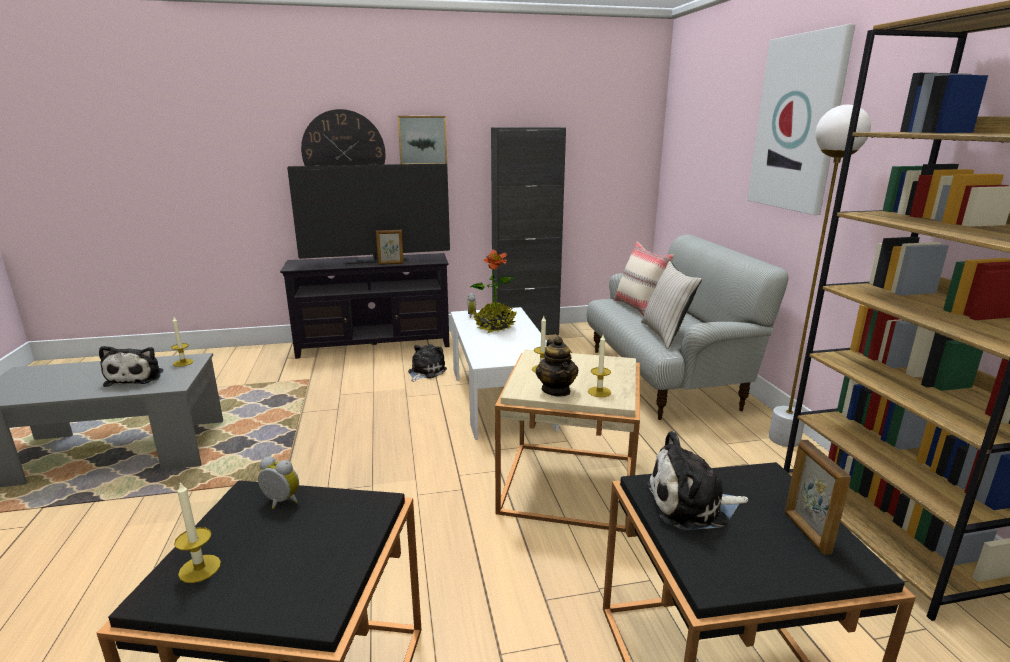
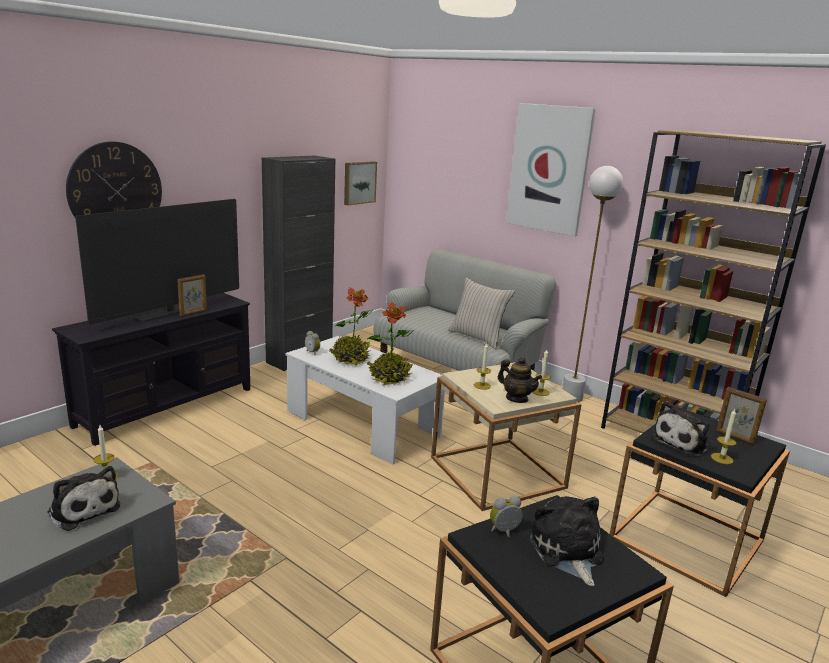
camera: 40 degrees left, 0 degrees up
candle [174,481,221,583] -> candle moved to [711,409,736,464]
picture [398,116,447,164] -> picture moved to [344,161,377,205]
plush toy [408,344,447,382] -> plush toy moved to [530,496,604,586]
beige pillow [614,242,674,316] -> none
none -> potted plant [367,302,414,386]

